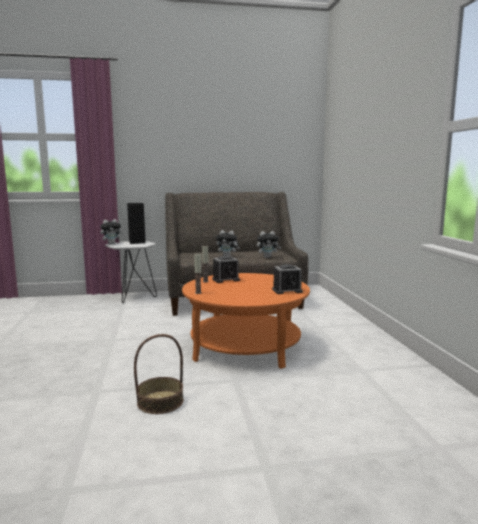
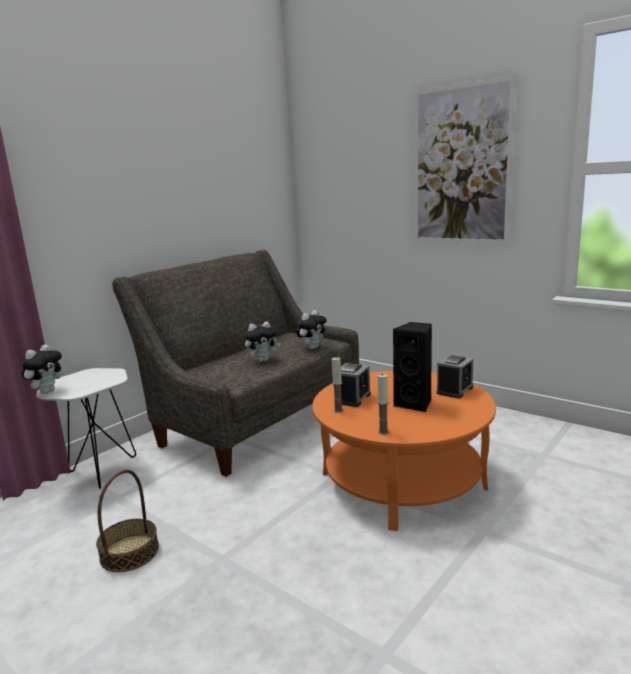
camera: 40 degrees left, 5 degrees up
black speaker [127,203,146,244] -> black speaker moved to [393,322,432,413]
basket [134,334,183,414] -> basket moved to [96,469,159,572]
none -> picture [414,75,517,245]

